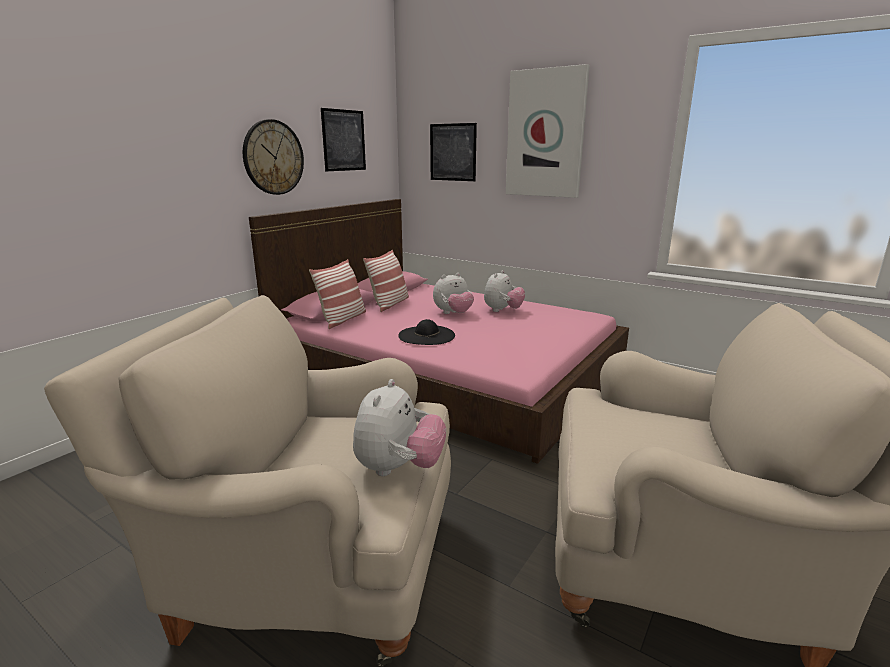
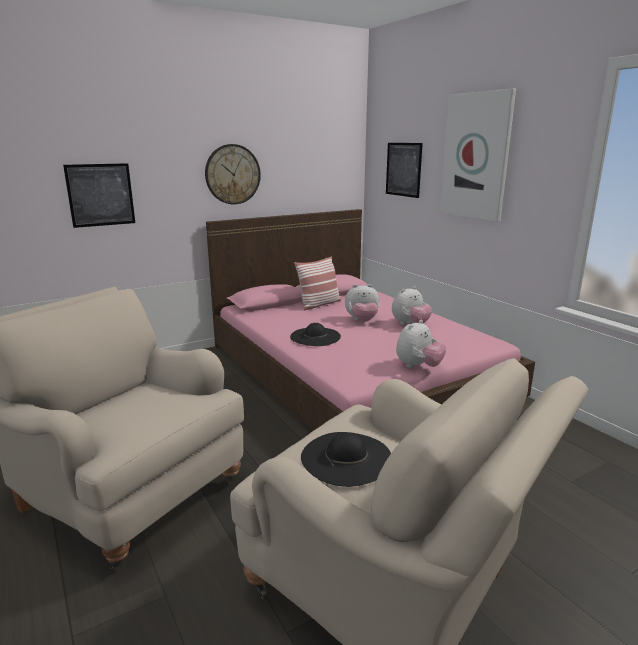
camera: 25 degrees right, 0 degrees up
pillow [309,259,366,329] -> none
picture [321,108,366,171] -> picture moved to [63,163,135,228]
plush toy [353,379,446,476] -> plush toy moved to [396,320,446,368]
none -> black hat [301,432,391,487]

